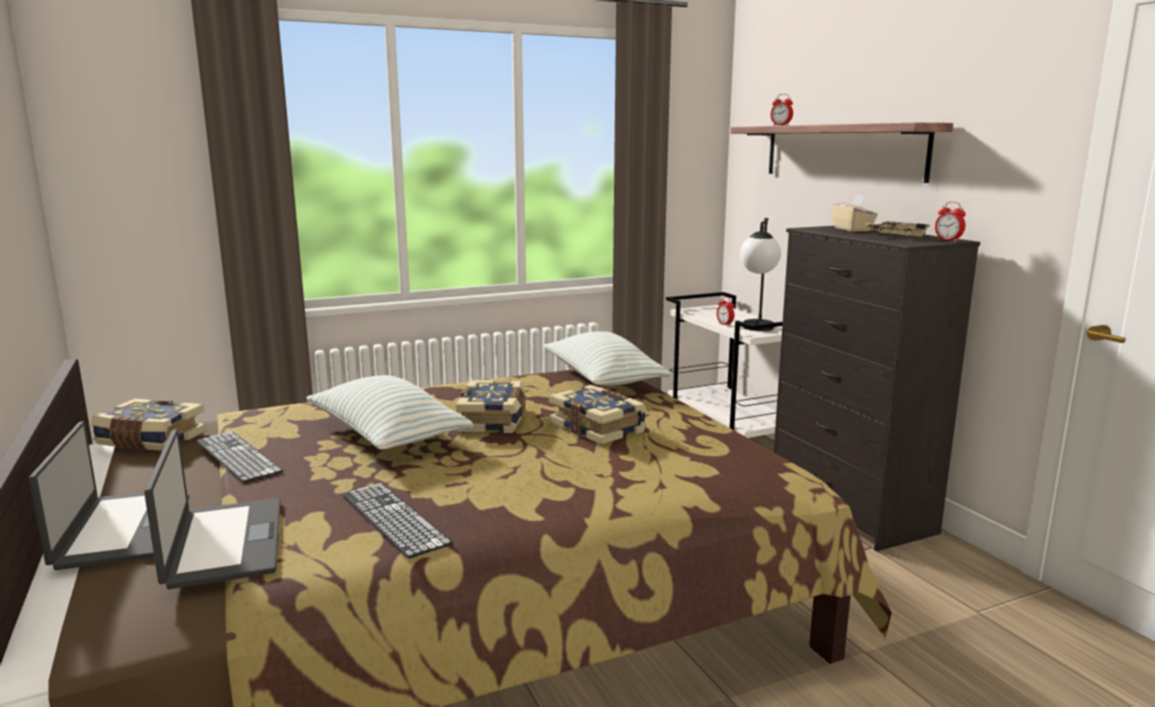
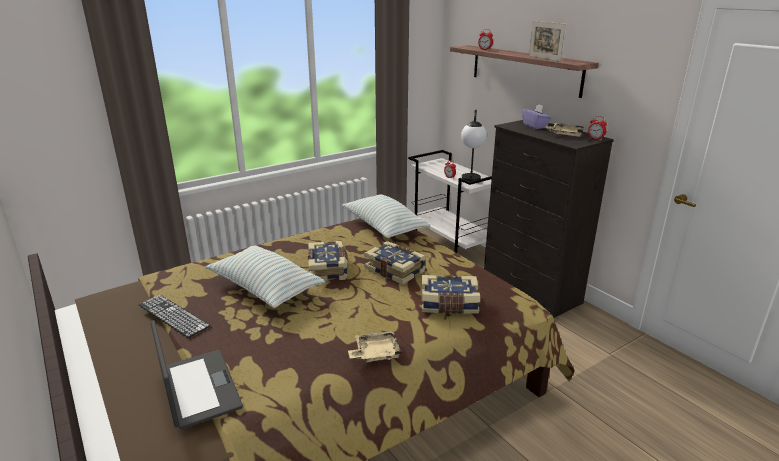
camera: 10 degrees left, 10 degrees up
laptop [29,421,154,570] -> none
book [90,399,207,451] -> book moved to [421,275,480,314]
keyboard [342,483,453,559] -> none
beige tissue box [832,195,878,231] -> purple tissue box [522,104,551,129]
none -> beige tray [348,331,402,362]
none -> picture frame [529,21,566,62]

